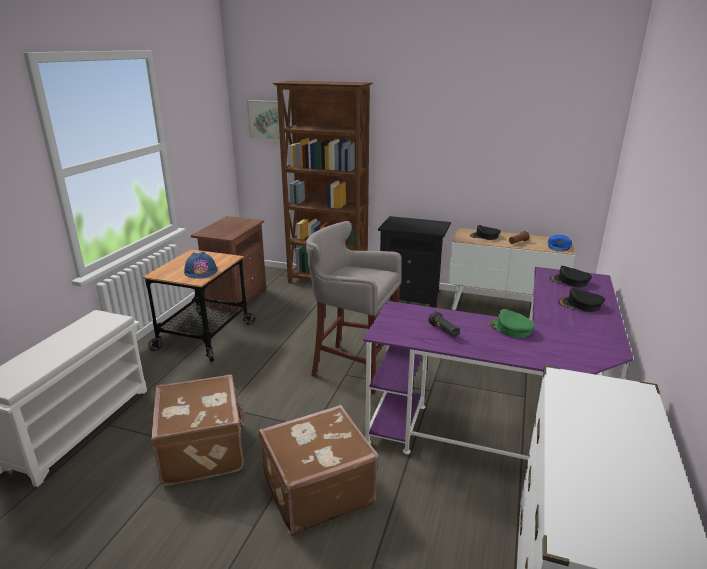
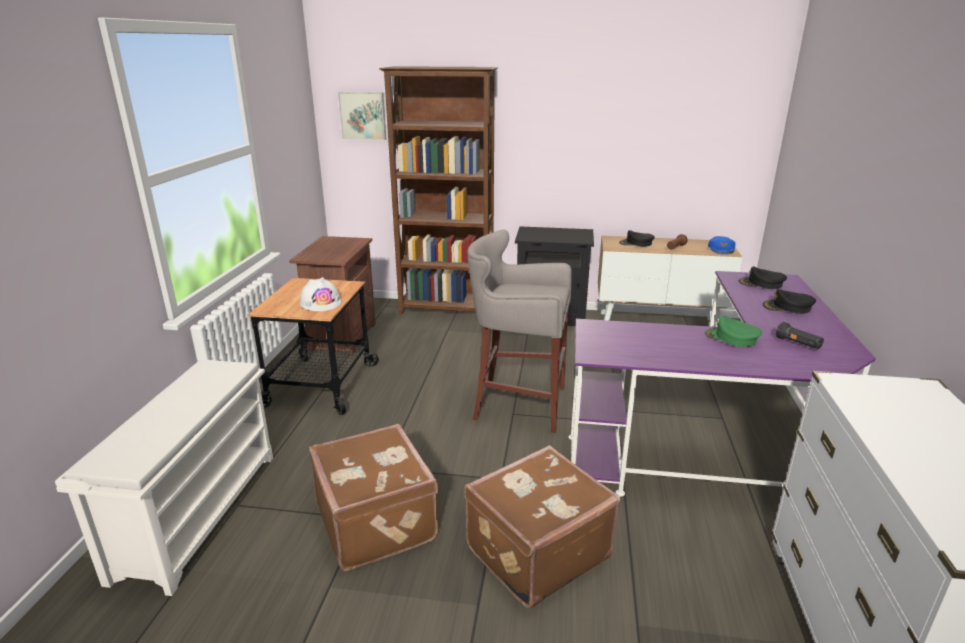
camera: 10 degrees left, 0 degrees up
blue hard hat [184,251,218,279] -> white hard hat [300,277,342,311]
black flashlight [429,311,460,338] -> black flashlight moved to [776,322,824,350]

